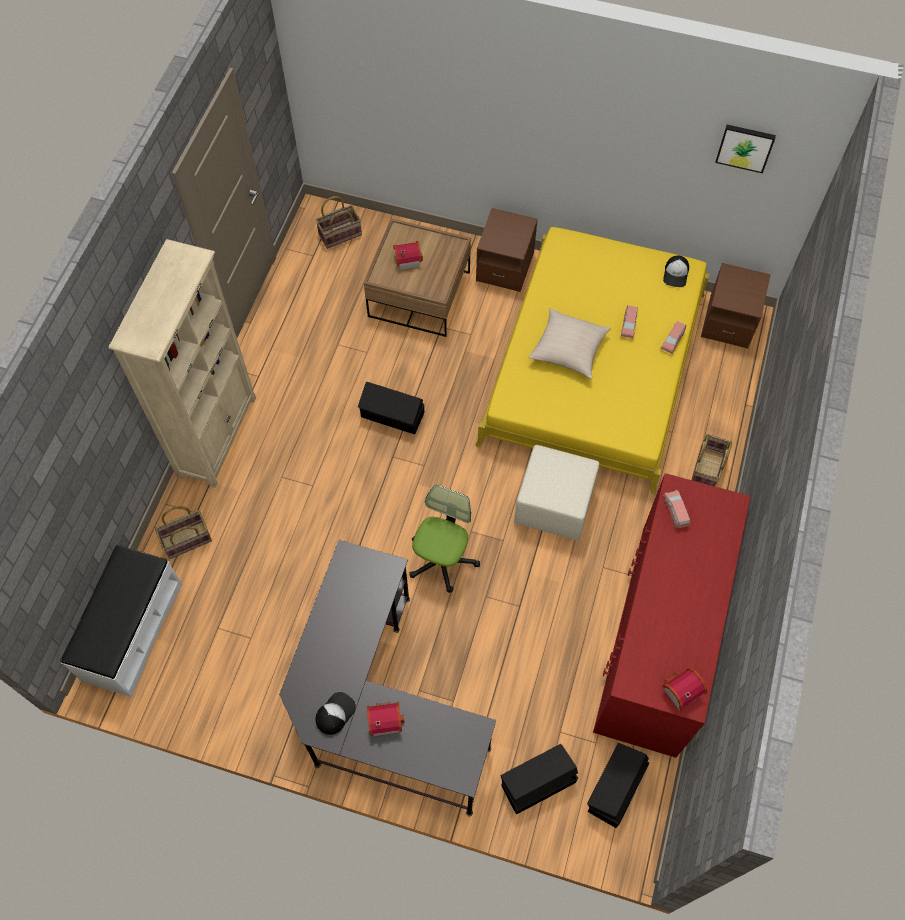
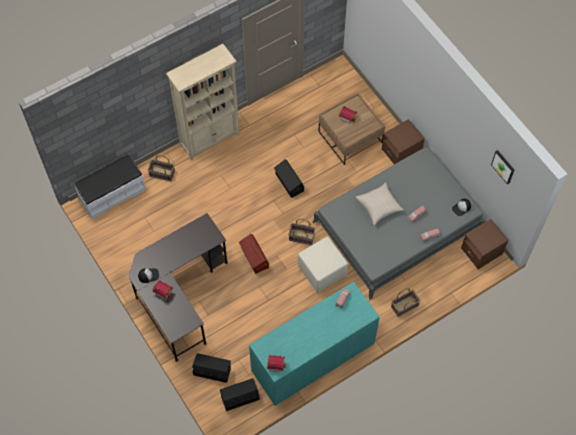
camera: 40 degrees right, 0 degrees up
basket [316,196,362,249] -> basket moved to [288,219,316,245]
office chair [409,485,480,593] -> brown storage box [239,234,269,274]
yellow bed [475,227,710,495] -> grey bed [312,147,485,300]
red dresser [593,473,751,758] -> turquoise dresser [249,282,380,406]

